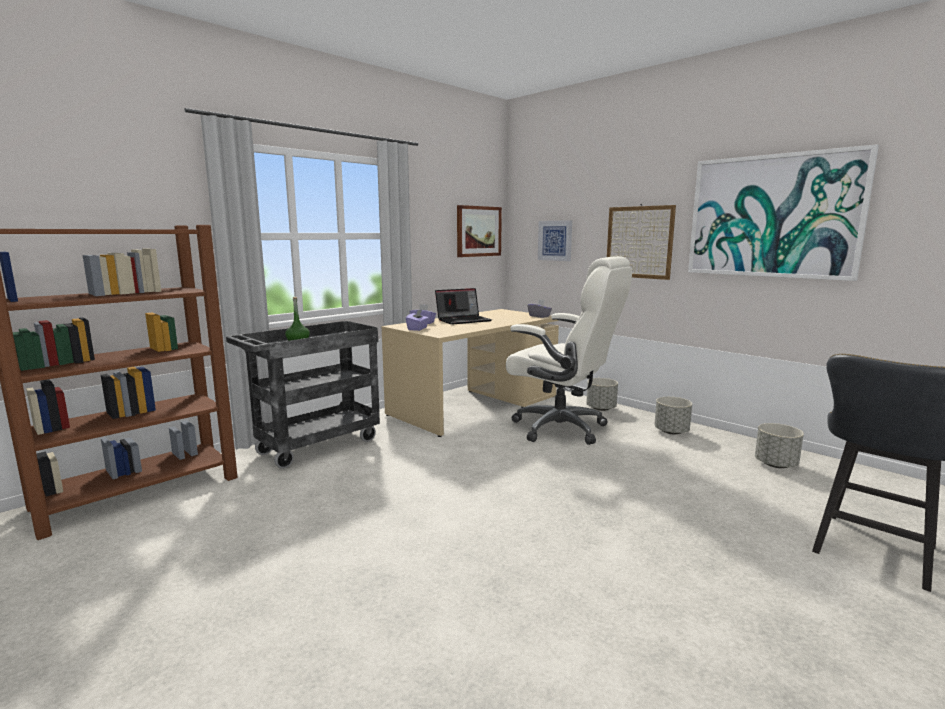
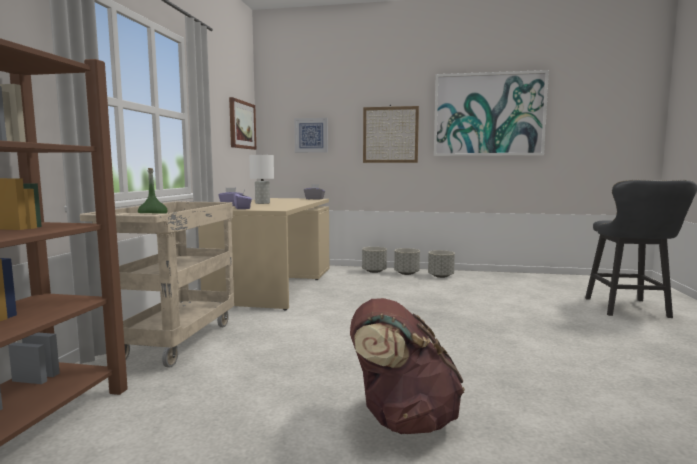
camera: 35 degrees left, 5 degrees down
black cart [226,321,380,468] -> beige cart [80,201,234,368]
laptop [435,288,492,325] -> white table lamp [249,155,274,204]
white office chair [506,256,632,445] -> none
grey planter [755,423,804,468] -> grey planter moved to [394,248,420,275]
none -> brown backpack [350,298,465,434]

